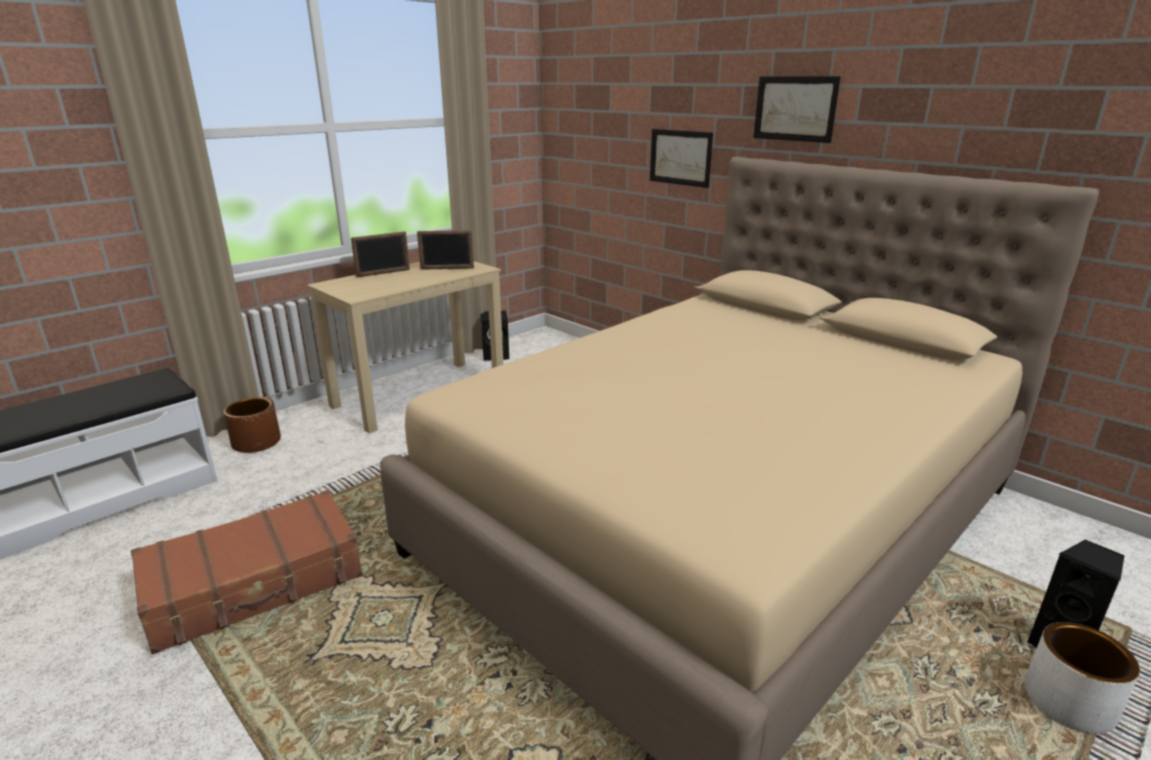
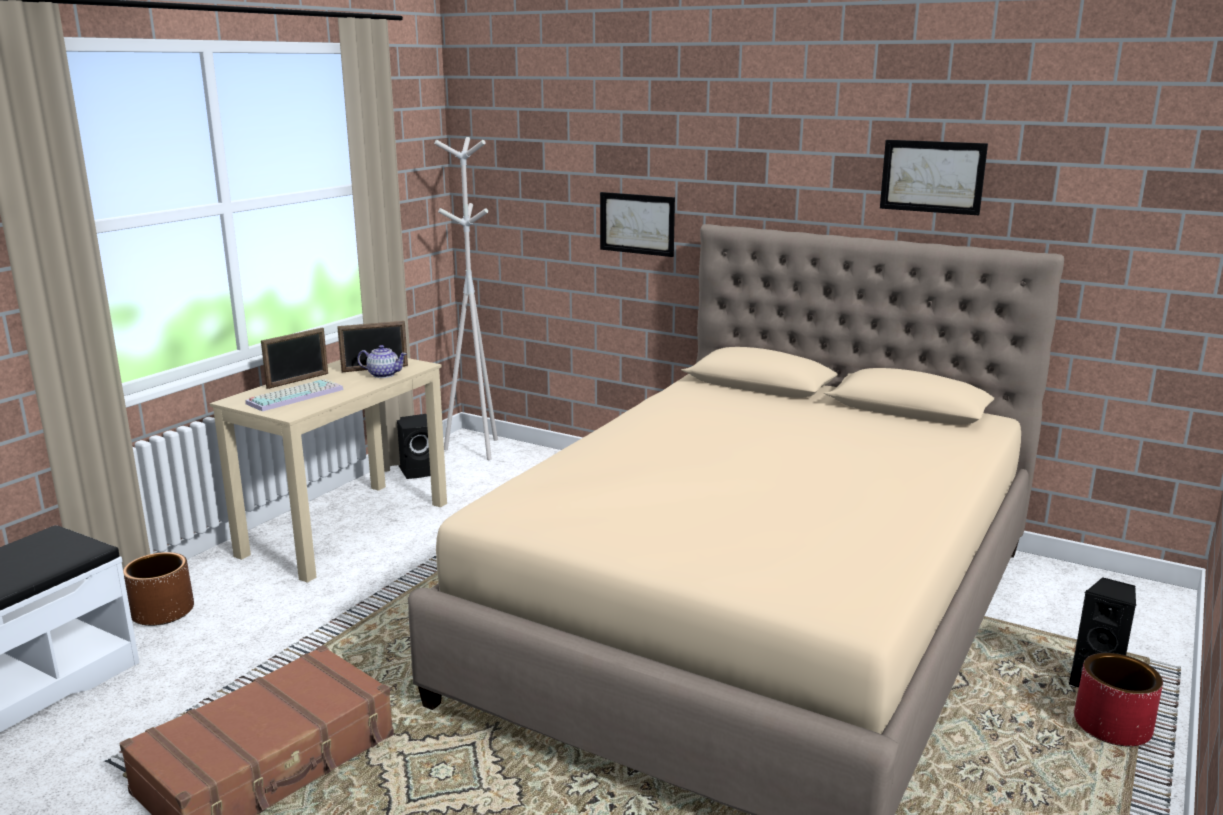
camera: 15 degrees left, 5 degrees down
picture [753,76,841,143] -> picture moved to [880,140,988,215]
white planter [1025,622,1140,734] -> red planter [1074,653,1163,746]
none -> keyboard [245,379,344,411]
none -> teapot [357,345,407,378]
none -> grey clothes rack [434,137,498,460]

